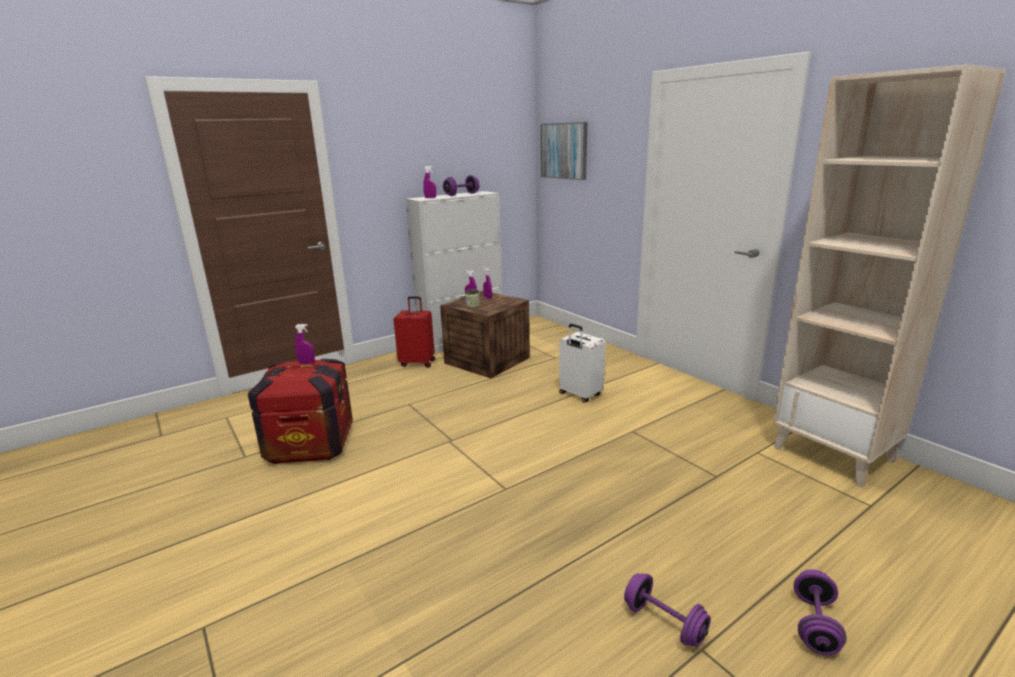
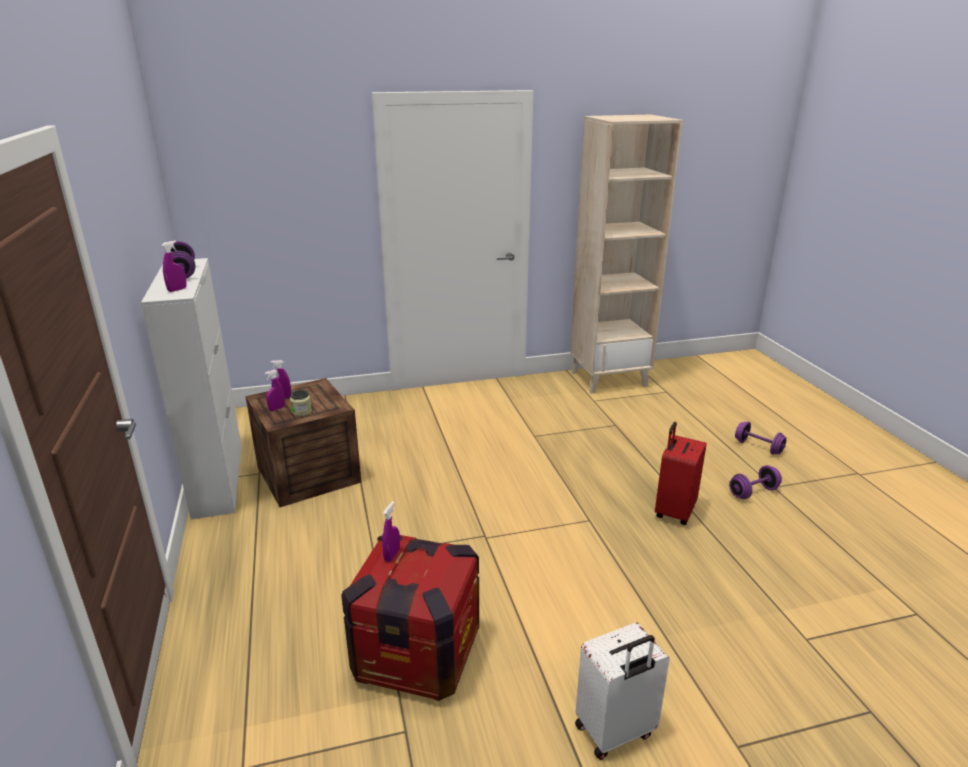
camera: 70 degrees left, 5 degrees up
red suitcase [393,296,435,368] -> red suitcase moved to [655,422,707,525]
picture [541,122,587,180] -> none
white suitcase [559,324,606,402] -> white suitcase moved to [575,623,670,760]

